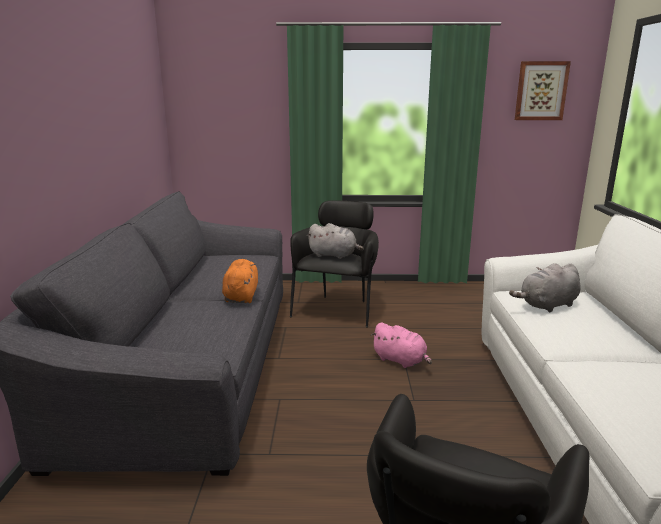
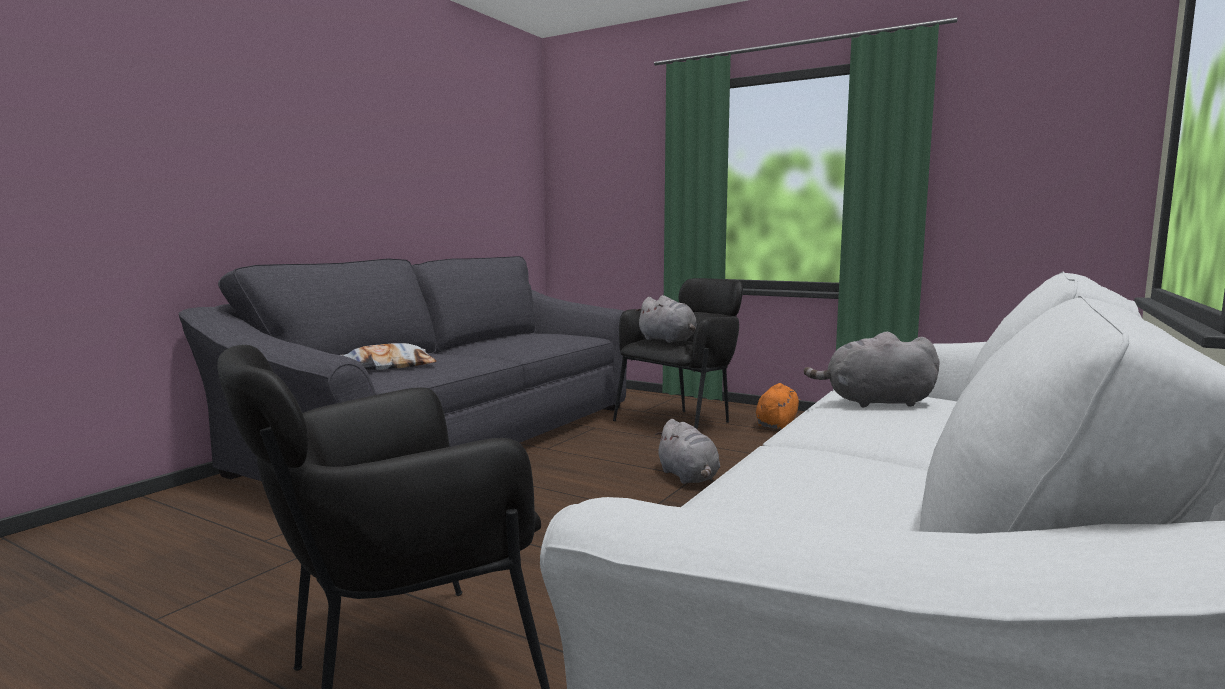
camera: 30 degrees right, 10 degrees down
orange plush toy [222,259,258,303] -> orange plush toy moved to [756,383,801,429]
pink plush toy [371,322,432,368] -> grey plush toy [655,419,720,484]
picture [515,61,571,120] -> none
none -> pillow [342,343,437,370]

